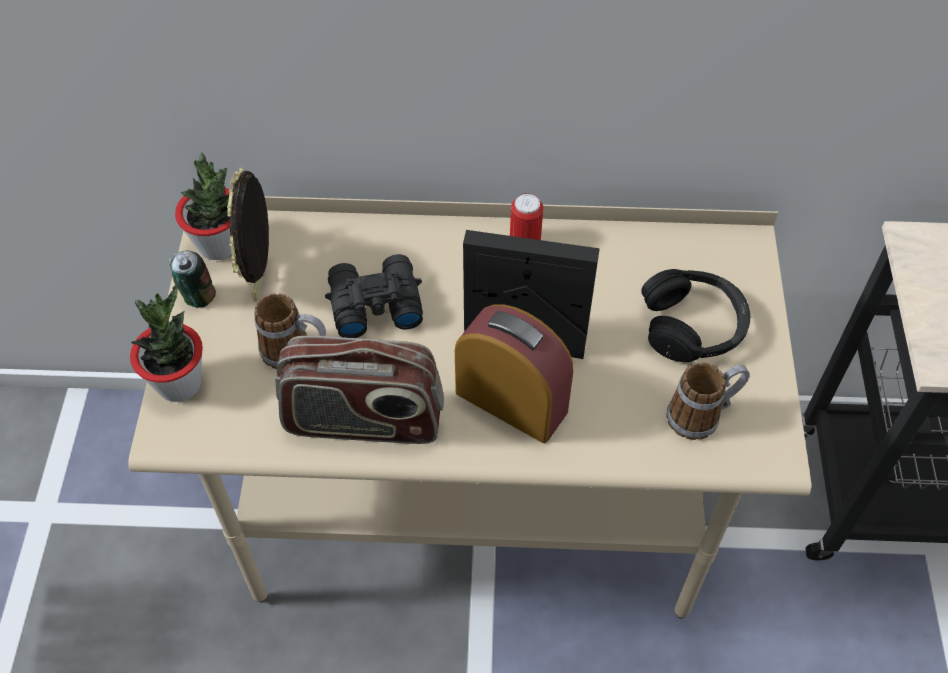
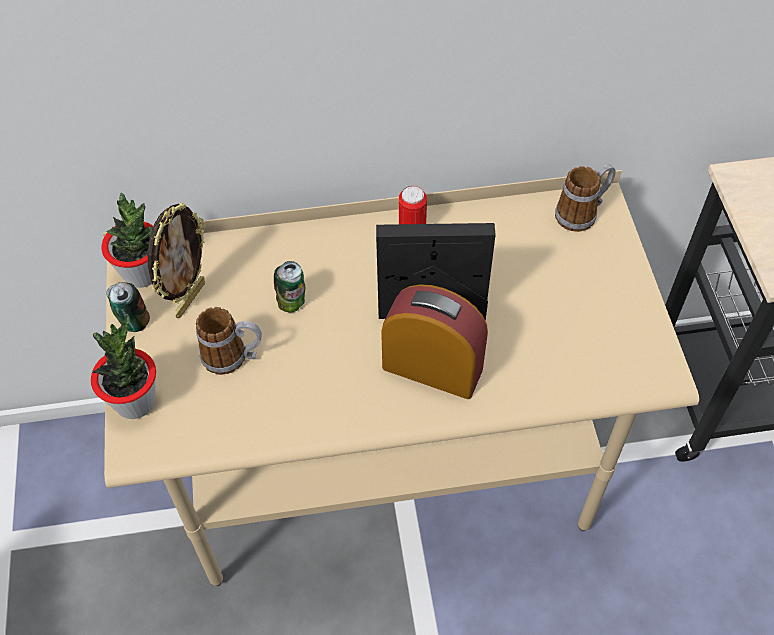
camera: 10 degrees left, 0 degrees up
picture frame [227,168,269,302] -> picture frame turned 150 degrees counterclockwise [148,202,205,318]
radio [275,336,444,444] -> none
black binoculars [325,254,423,338] -> can [274,261,305,312]
black headphones [641,269,751,362] -> none
mug [667,362,750,440] -> mug moved to [555,164,616,232]

